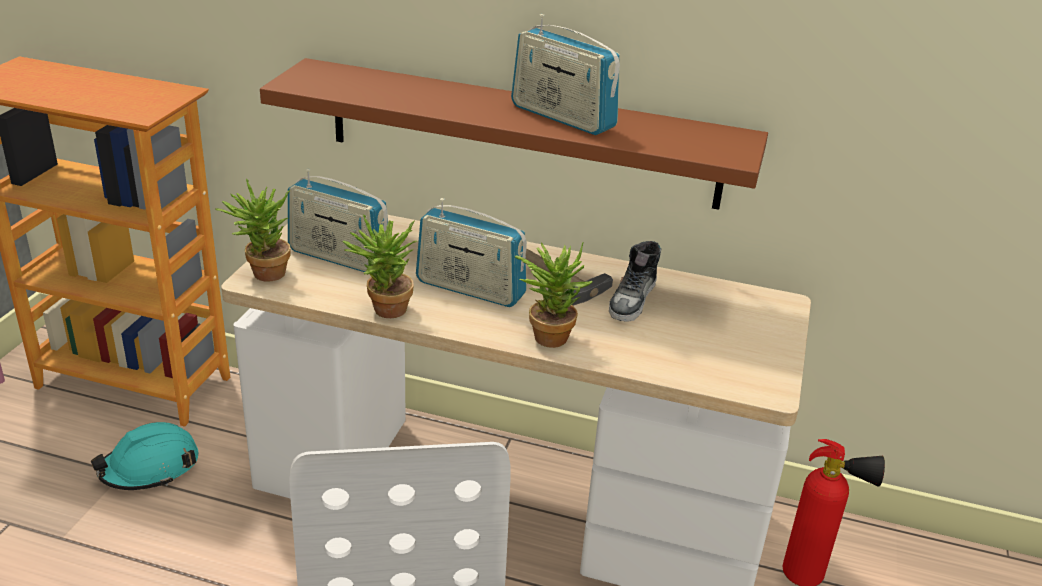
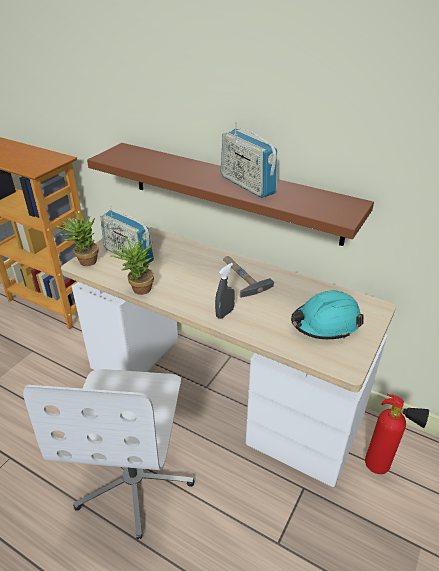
camera: 15 degrees right, 5 degrees up
turquoise hard hat [91,422,198,490] -> turquoise hard hat moved to [291,291,364,339]
radio [416,198,527,307] -> none
potted plant [515,242,593,348] -> grey spray bottle [215,263,235,319]
shoe [609,241,661,322] -> none

